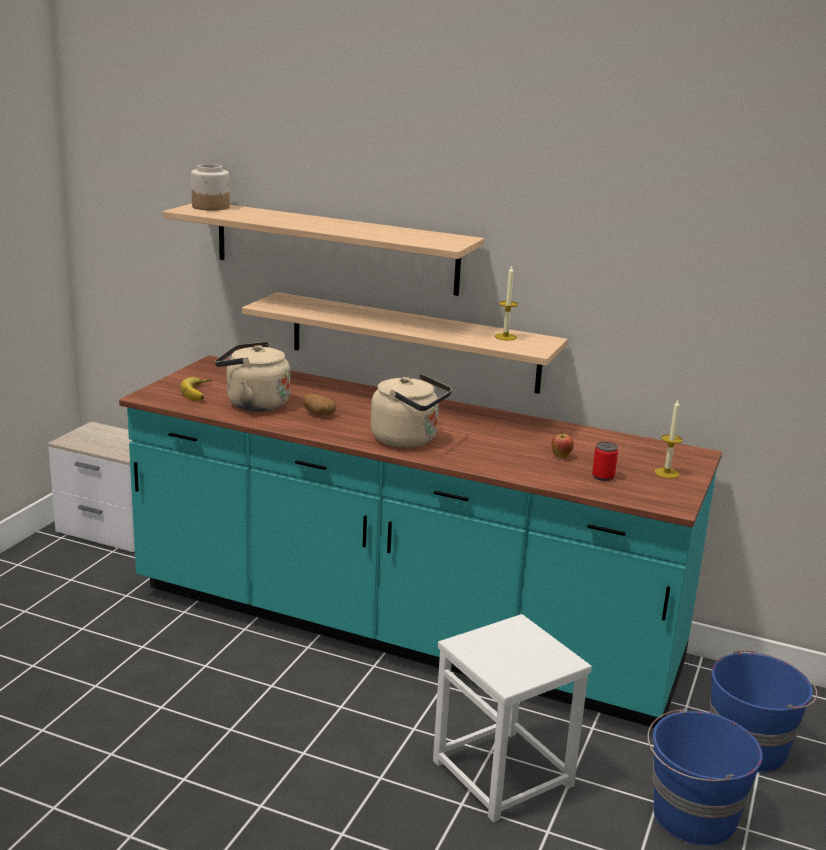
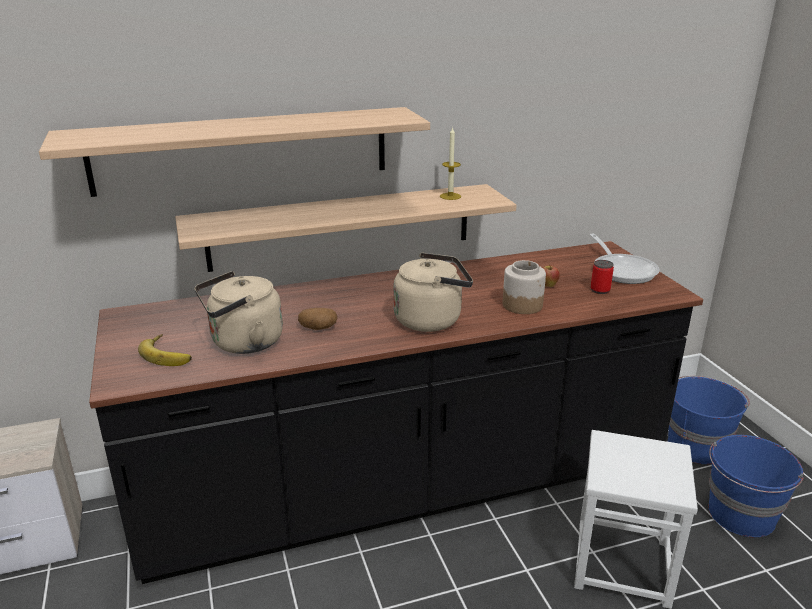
camera: 40 degrees left, 5 degrees up
turquoise counter [119,355,722,728] -> black counter [89,241,703,584]
jar [191,164,230,211] -> jar moved to [503,260,546,314]
candle [655,400,683,478] -> frying pan [590,233,660,284]

